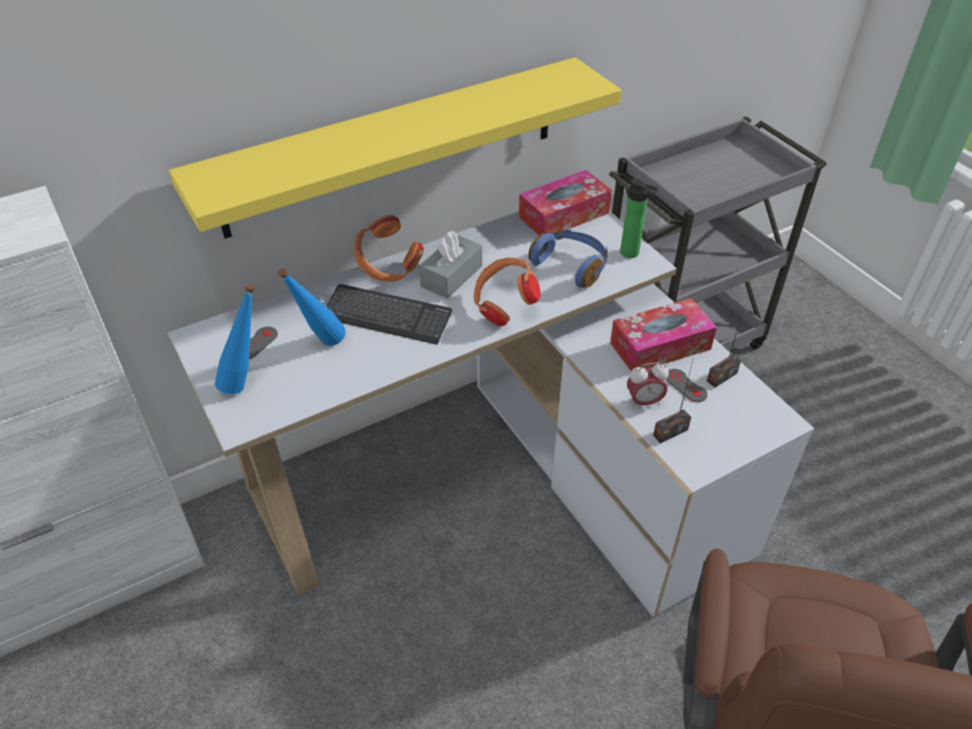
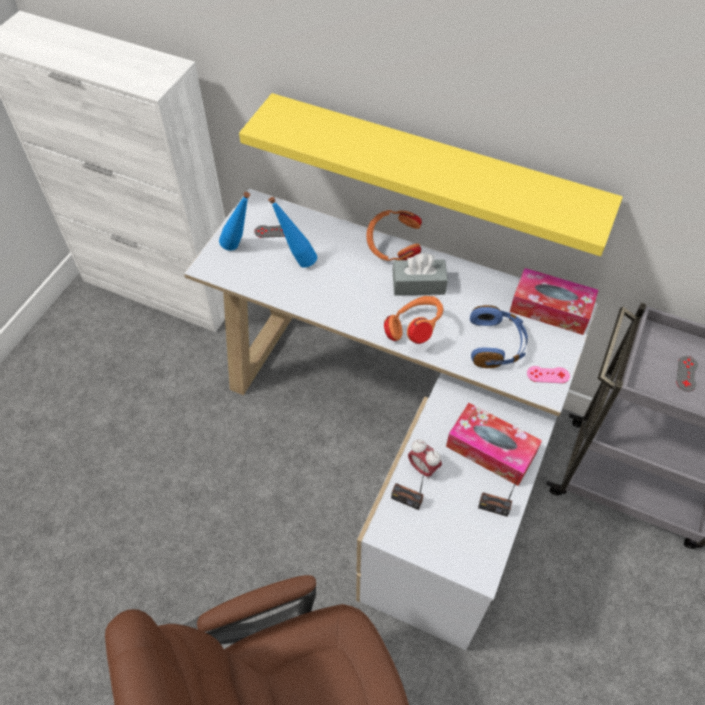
camera: 55 degrees right, 10 degrees up
keyboard [326,284,452,345] -> none
bottle [620,179,658,258] -> pink game controller [527,366,570,383]
grey game controller [666,369,708,402] -> grey game controller moved to [676,356,698,392]

